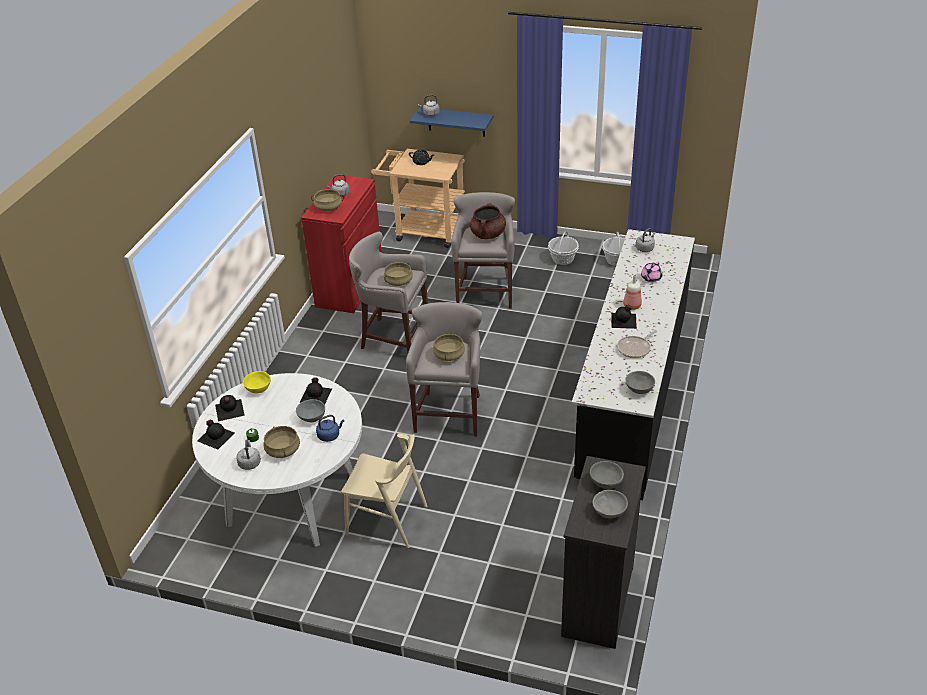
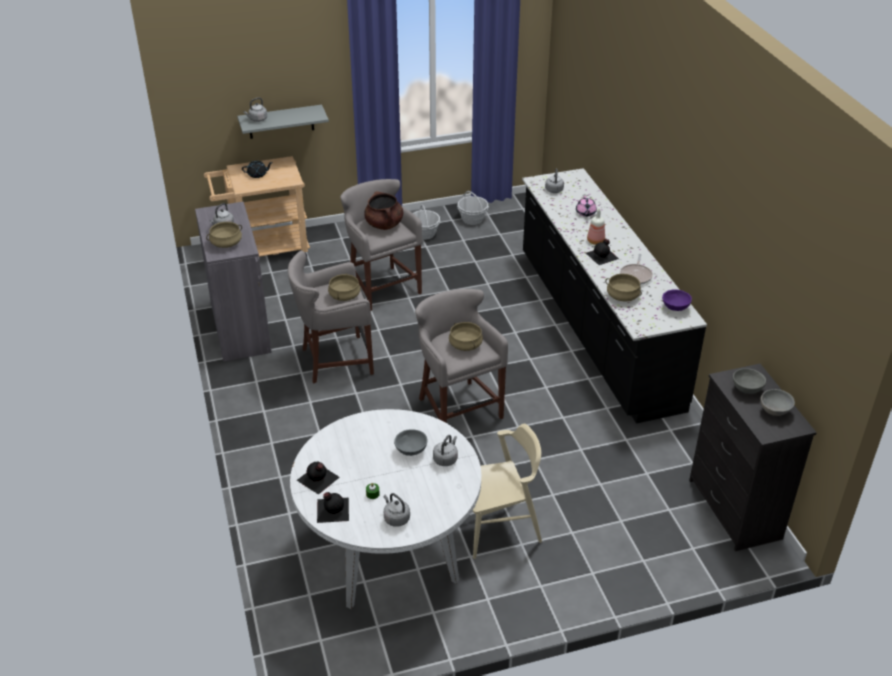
camera: 35 degrees left, 0 degrees up
yellow bowl [243,371,271,394] -> none
beige cooking pot [263,426,300,458] -> beige cooking pot moved to [605,274,642,302]
black bottle [300,378,332,405] -> none
red cabinet [301,174,382,313] -> grey cabinet [195,202,272,361]
blue kettle [316,415,344,442] -> grey kettle [433,435,458,466]
blue shelf [410,107,493,136] -> grey shelf [237,105,329,139]
grey bowl [625,371,655,394] -> purple bowl [662,289,692,311]

